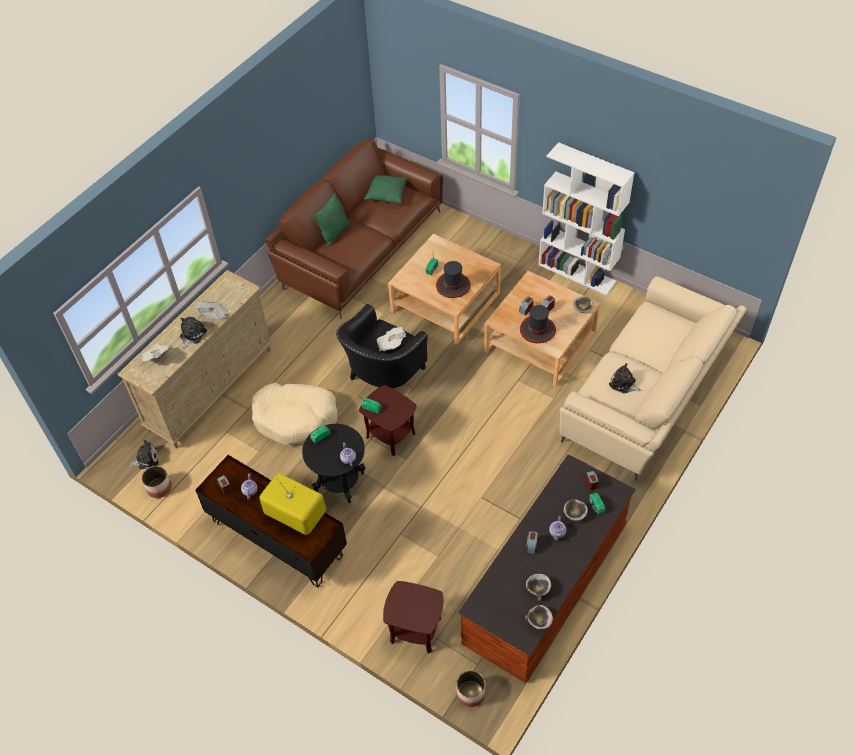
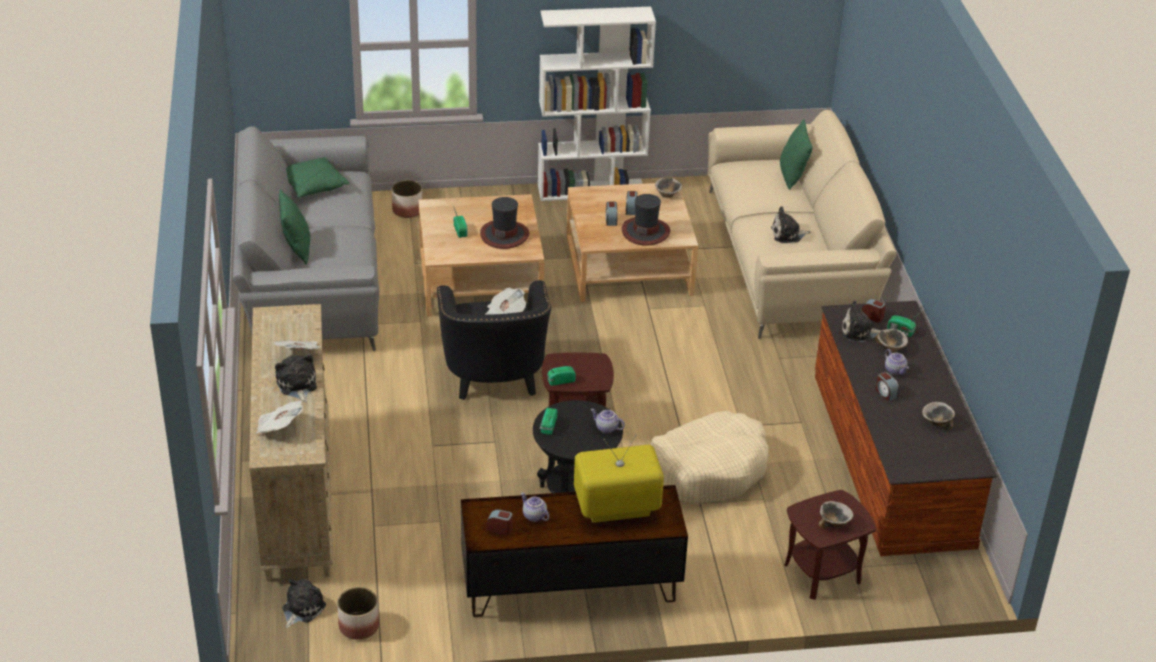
camera: 45 degrees left, 15 degrees down
beige dog bed [252,382,338,445] -> beige dog bed moved to [651,411,768,504]
brown sofa [265,139,443,319] -> grey sofa [233,126,379,351]
planter [456,670,485,707] -> planter moved to [392,180,423,218]
bowl [525,605,553,629] -> bowl moved to [819,501,853,529]
none -> green pillow [780,119,813,190]
none -> plush toy [842,301,882,342]

